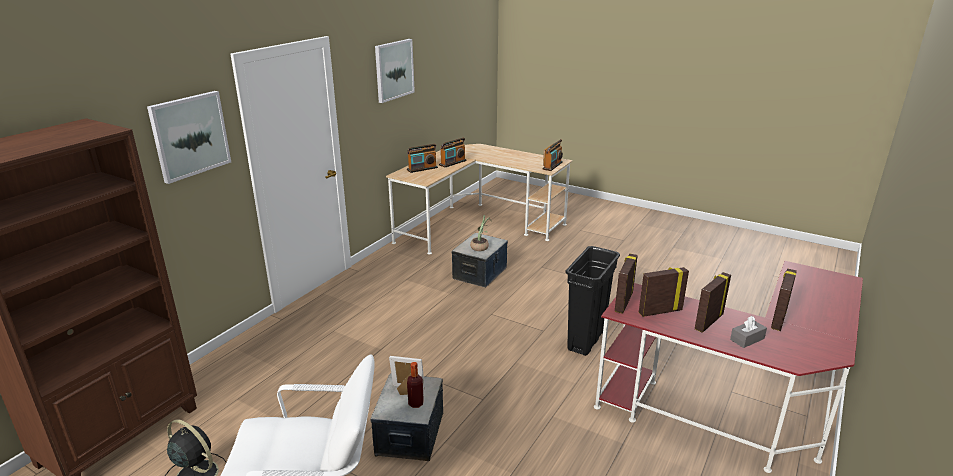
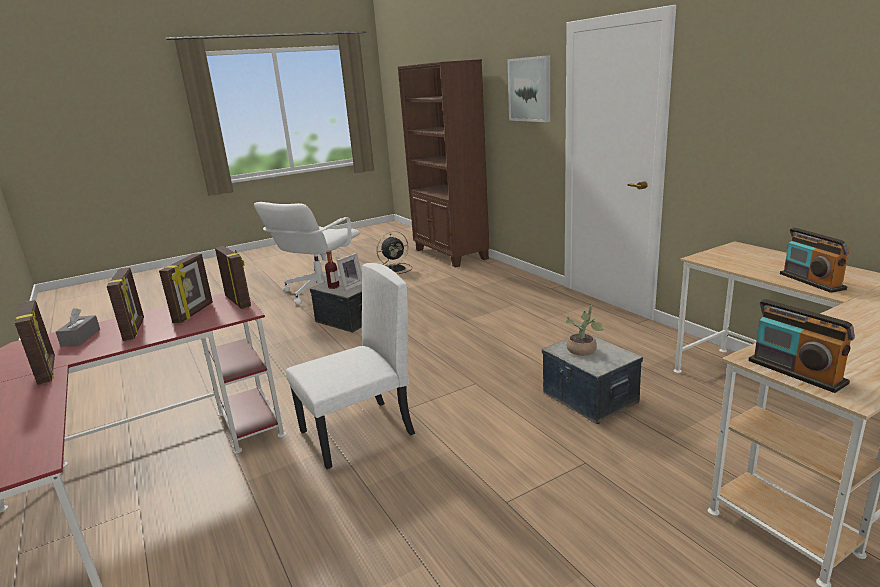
camera: 120 degrees right, 5 degrees down
picture [375,39,415,103] -> none
radio [407,144,438,173] -> none
black trash can [565,246,620,356] -> white chair [286,263,415,469]

